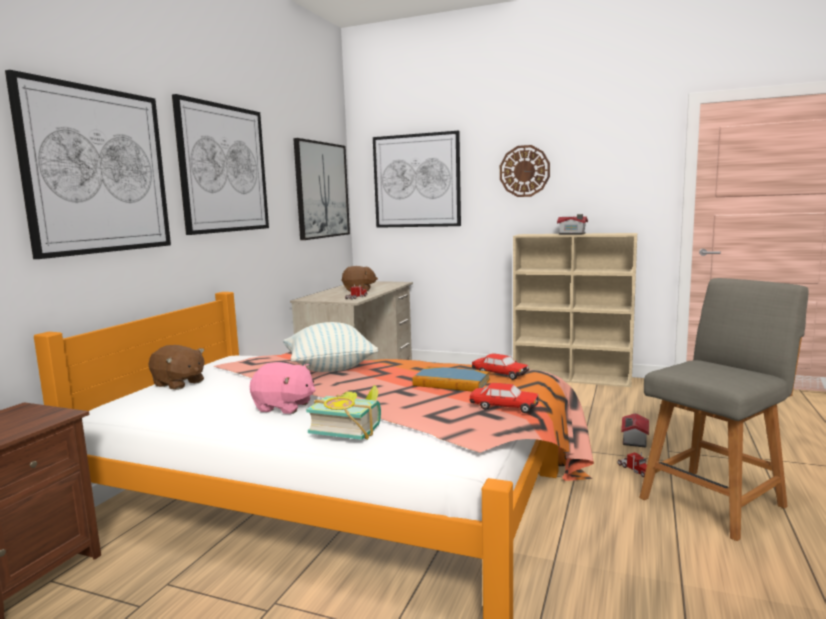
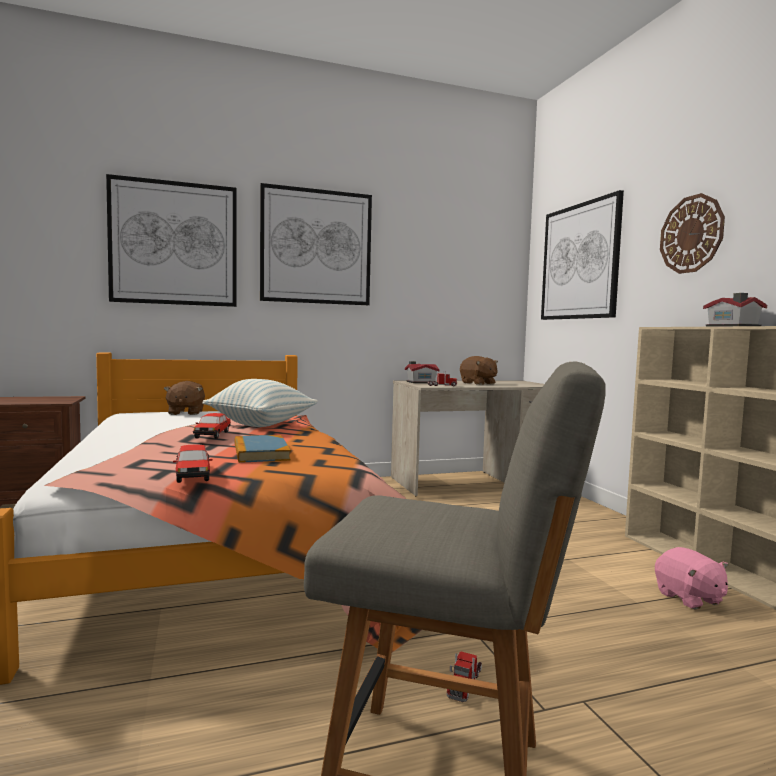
camera: 50 degrees right, 5 degrees down
pink plush toy [250,362,316,414] -> pink plush toy moved to [655,547,728,610]
picture [293,138,350,240] -> none
book [306,385,381,440] -> none
toy car [472,354,529,380] -> toy car moved to [193,413,231,439]
toy house [621,413,649,448] -> toy house moved to [405,361,439,383]

